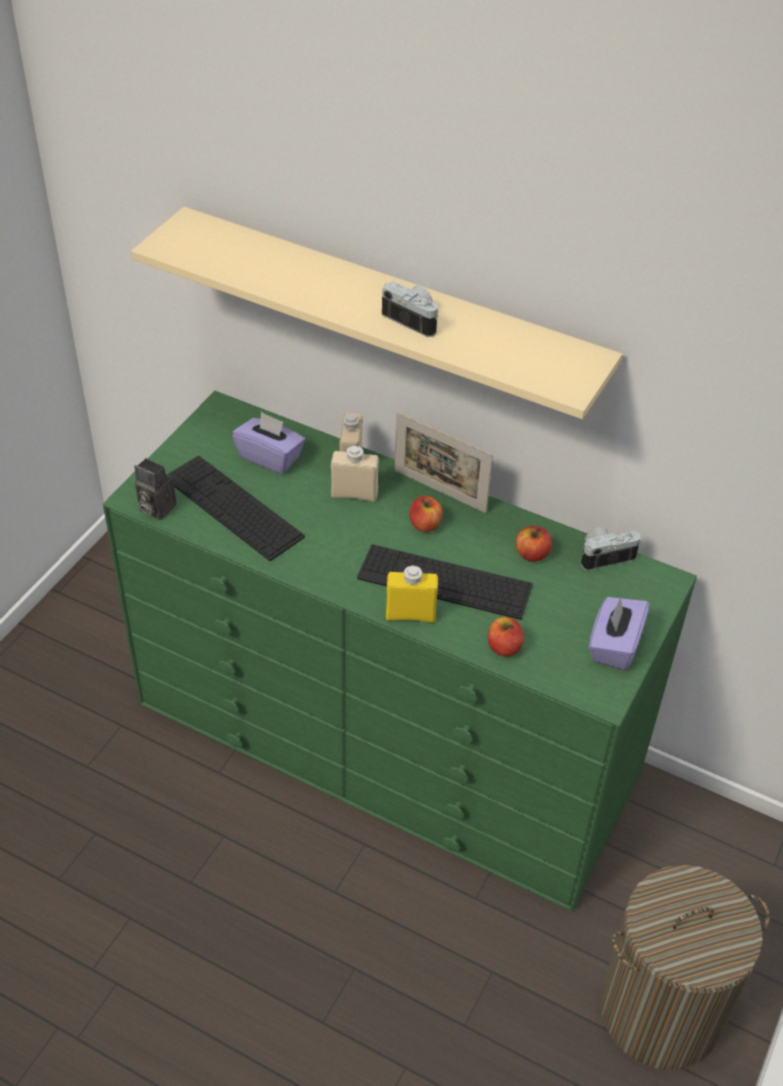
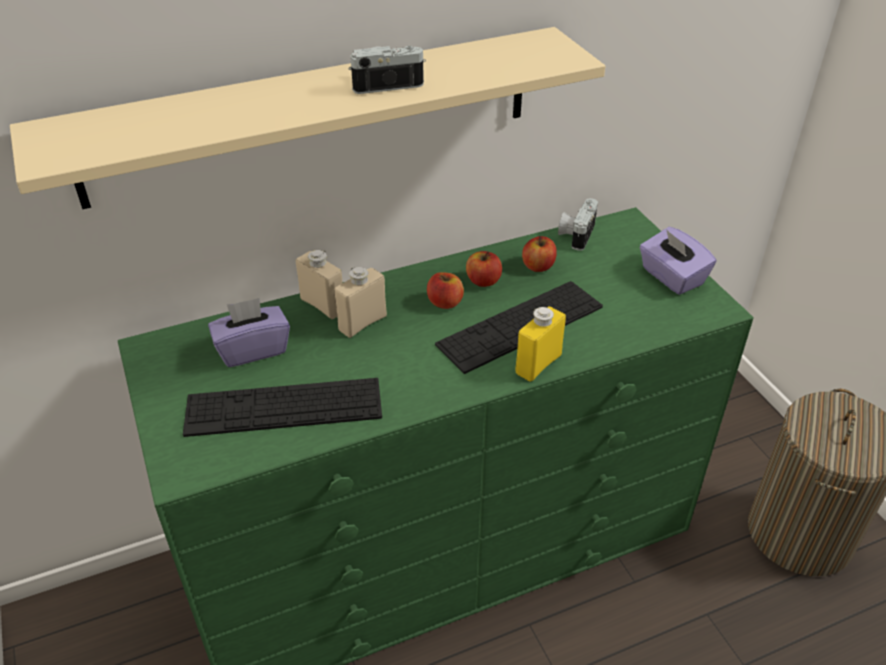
camera: 50 degrees left, 5 degrees down
camera [134,458,177,520] -> none
picture frame [394,412,493,513] -> none
apple [488,617,524,657] -> apple moved to [466,251,502,287]

